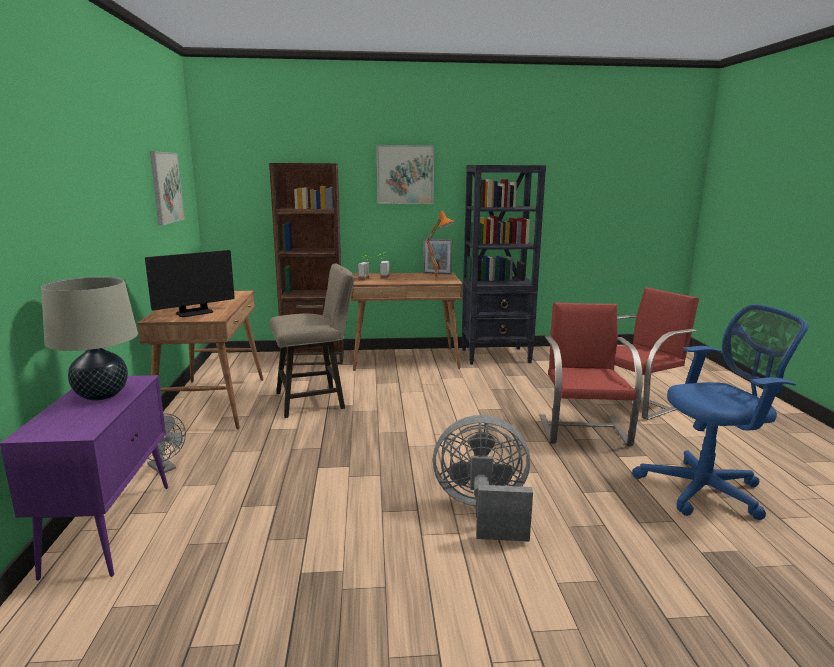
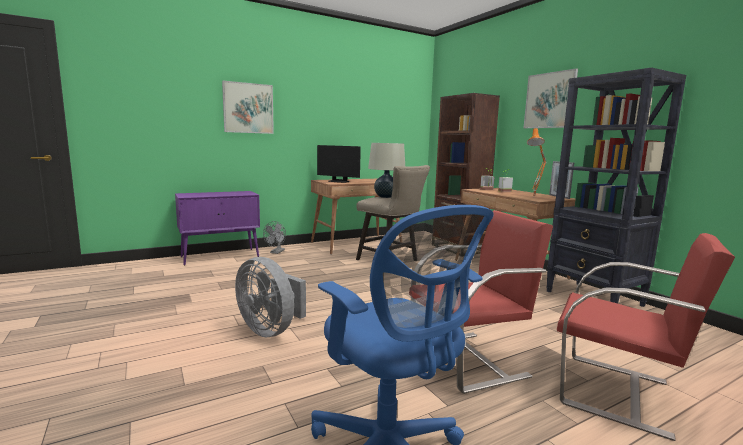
camera: 65 degrees right, 5 degrees down
beige table lamp [41,277,138,401] -> beige table lamp moved to [368,143,405,198]
picture [150,151,184,225] -> picture moved to [222,81,274,134]
grey fan [433,415,533,542] -> grey fan turned 150 degrees clockwise [235,257,306,337]

